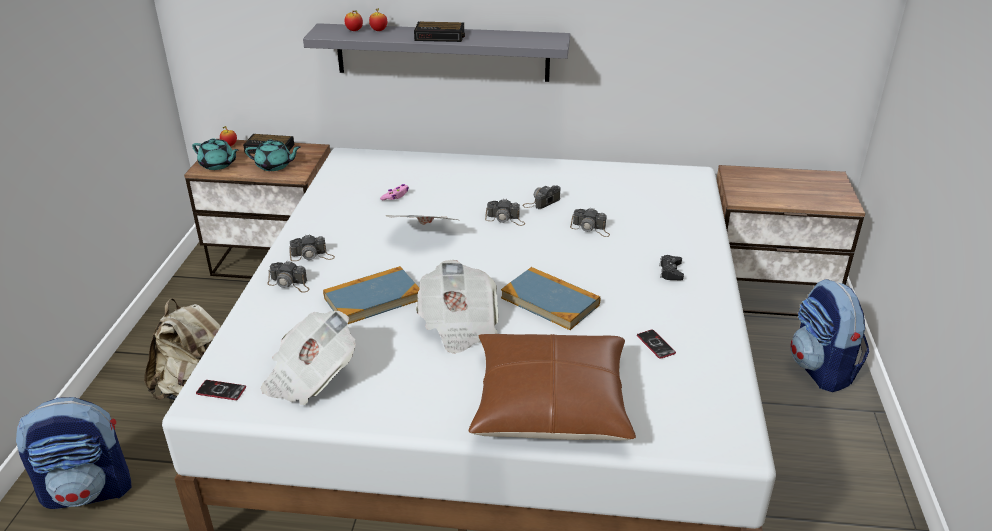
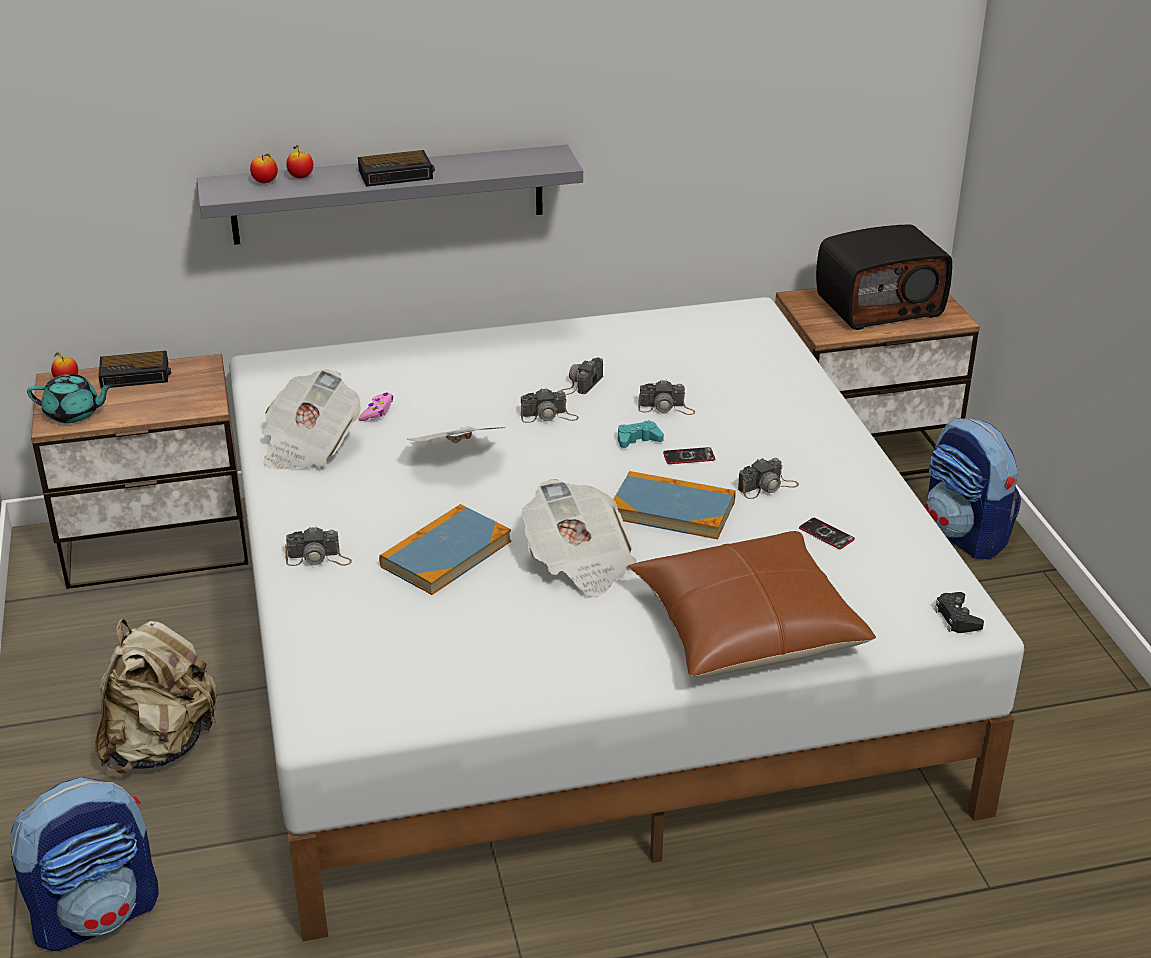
camera: 20 degrees left, 0 degrees up
phone [196,380,246,400] -> phone moved to [663,447,715,464]
turquoise teapot [245,140,301,171] -> none
newspaper [261,311,355,405] -> newspaper moved to [262,369,361,470]
camera [289,234,335,261] -> camera moved to [738,458,799,499]
black game controller [659,255,684,280] -> black game controller moved to [934,592,984,633]
none -> turquoise game controller [618,420,664,448]
none -> radio [816,224,952,330]

